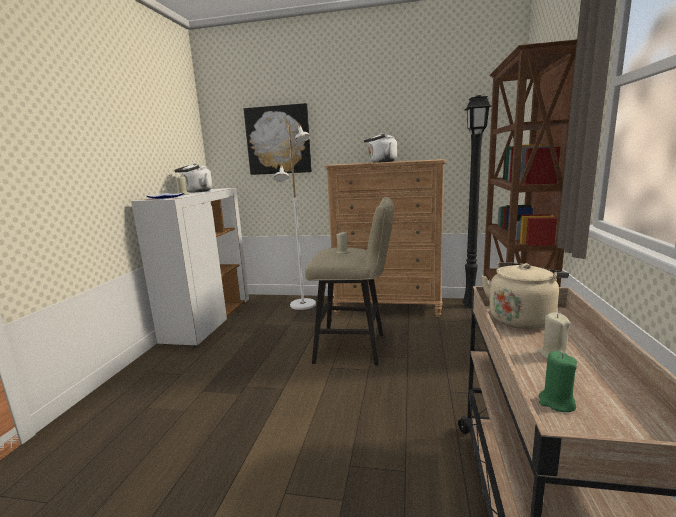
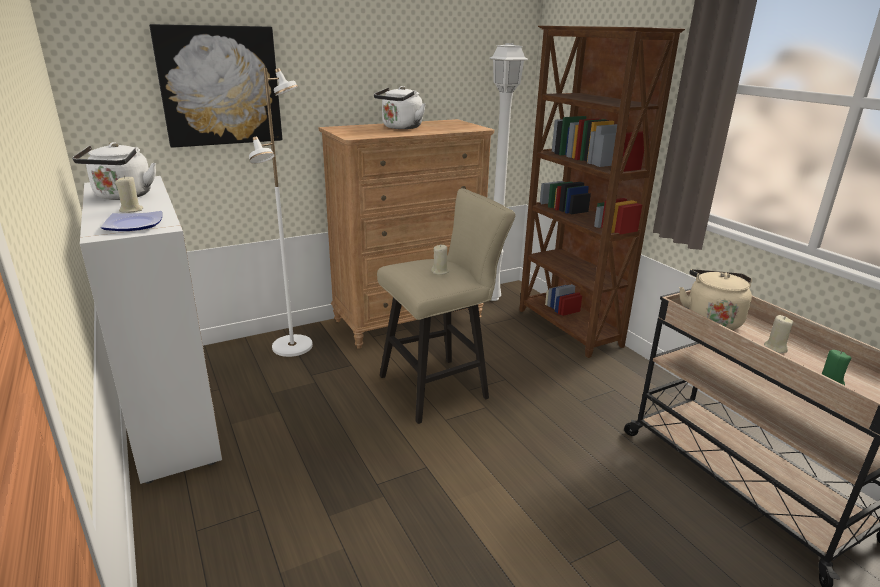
camera: 40 degrees left, 10 degrees up
black floor lamp [463,95,492,308] -> white floor lamp [490,43,529,301]

